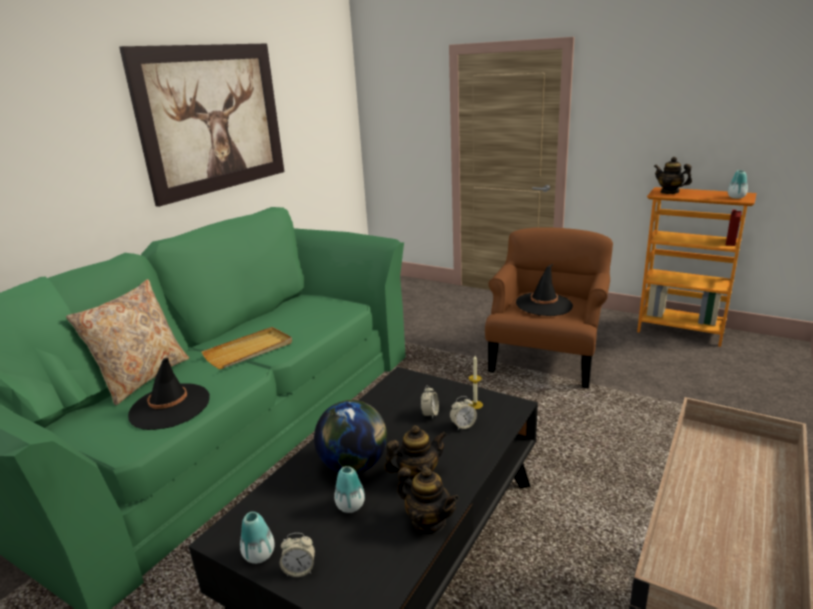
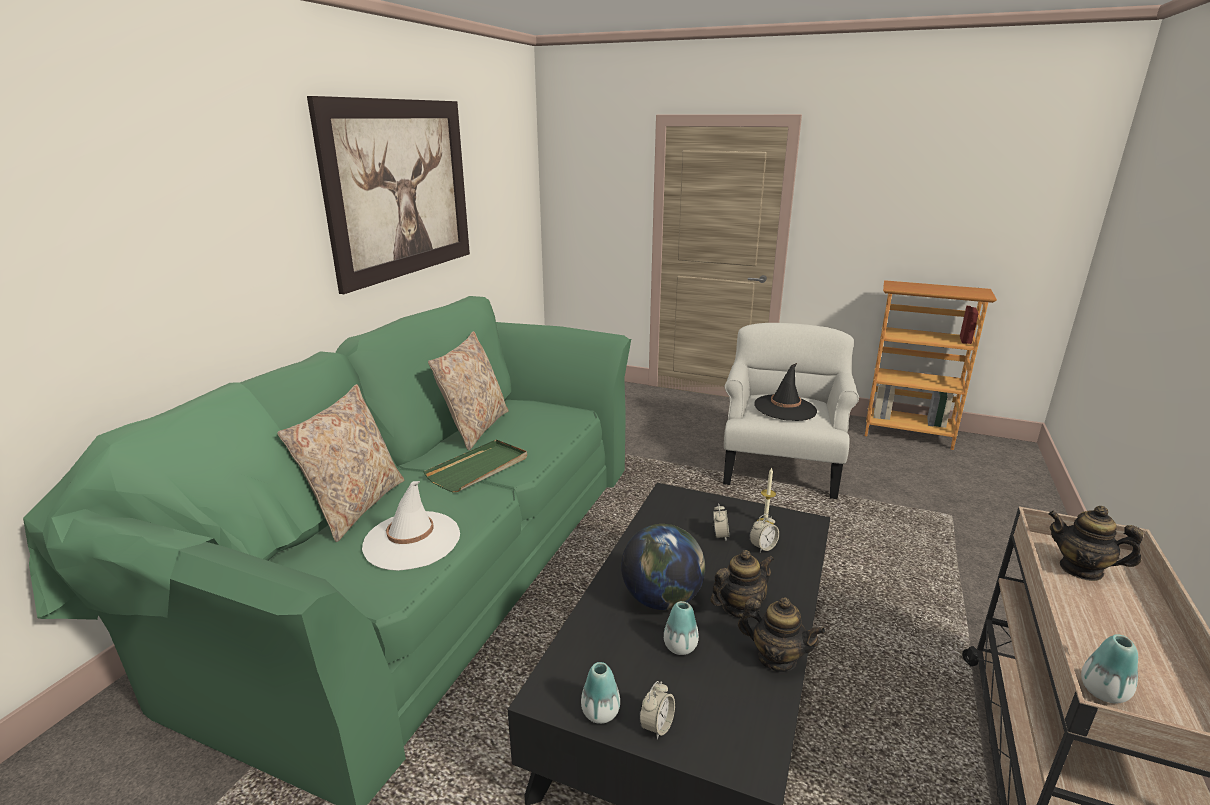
camera: 10 degrees left, 0 degrees up
black hat [128,358,210,430] -> white hat [362,481,460,571]
beige tray [201,327,292,369] -> green tray [423,439,527,492]
alarm clock [280,533,315,577] -> alarm clock turned 45 degrees counterclockwise [639,681,675,739]
brown armchair [485,227,613,389] -> white armchair [723,323,859,499]
teapot [654,157,692,194] -> teapot moved to [1048,506,1143,581]
vase [728,170,748,199] -> vase moved to [1081,634,1138,703]
none -> beige pillow [428,331,508,450]

